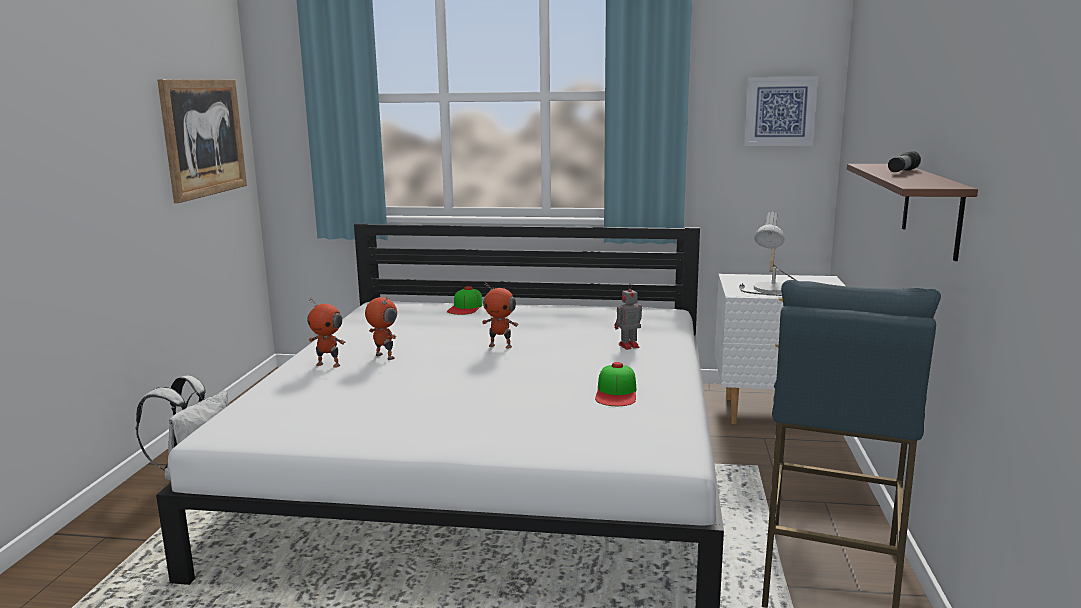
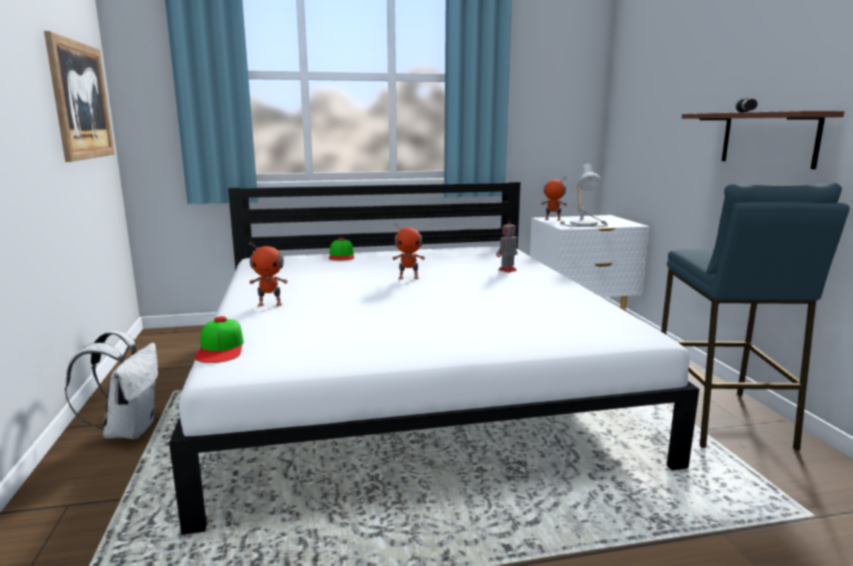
camera: 20 degrees left, 0 degrees up
toy robot [365,296,397,360] -> toy robot moved to [541,177,567,221]
cap [595,362,636,406] -> cap moved to [195,316,244,363]
picture [744,76,819,146] -> none

